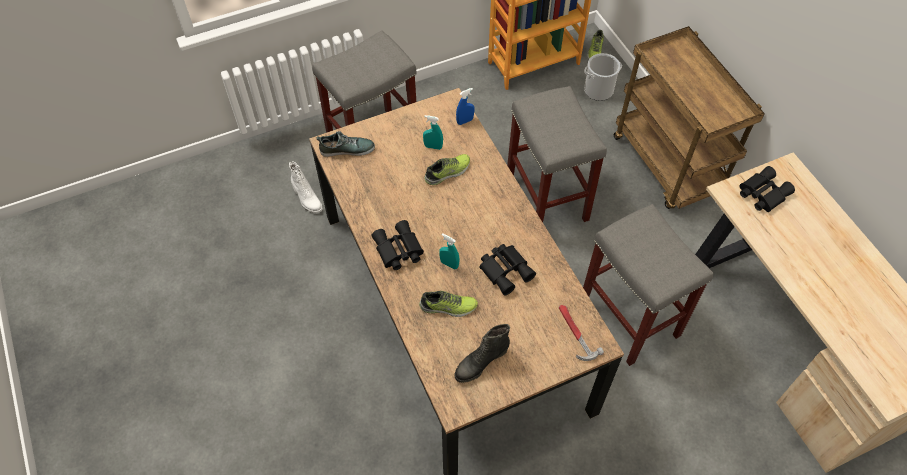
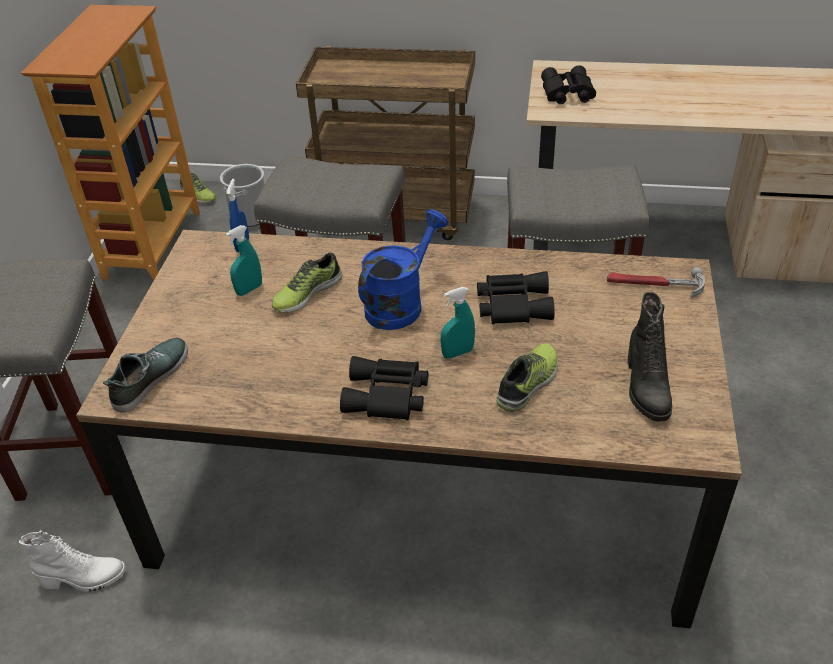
camera: 55 degrees left, 15 degrees down
shoe [424,154,470,185] -> shoe turned 135 degrees counterclockwise [272,253,342,313]
none -> blue watering can [358,209,448,330]

